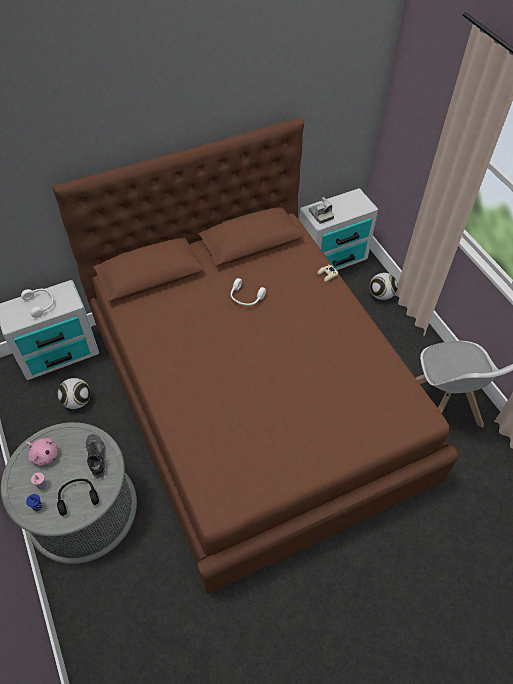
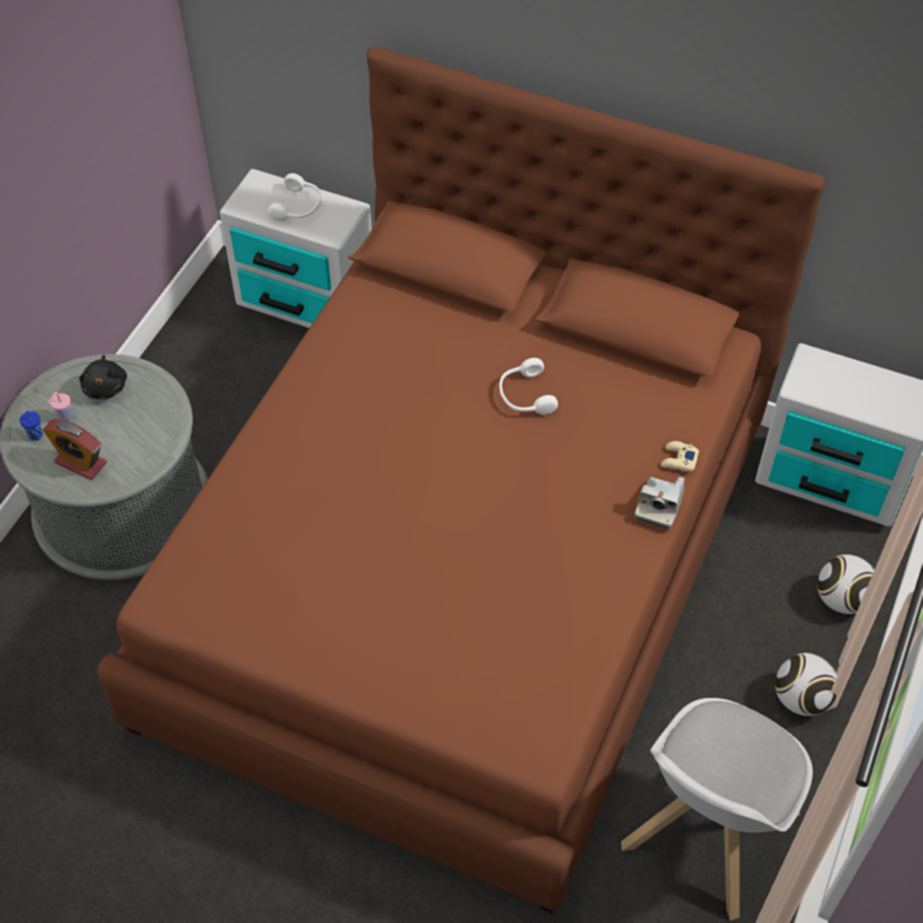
camera: 50 degrees right, 0 degrees up
pink plush toy [26,438,58,466] -> black plush toy [79,355,127,399]
black headphones [57,479,99,516] -> alarm clock [43,419,107,480]
football [58,378,90,409] -> football moved to [775,653,837,716]
shoe [85,434,107,480] -> none
camera [309,197,334,224] -> camera moved to [635,477,685,530]

